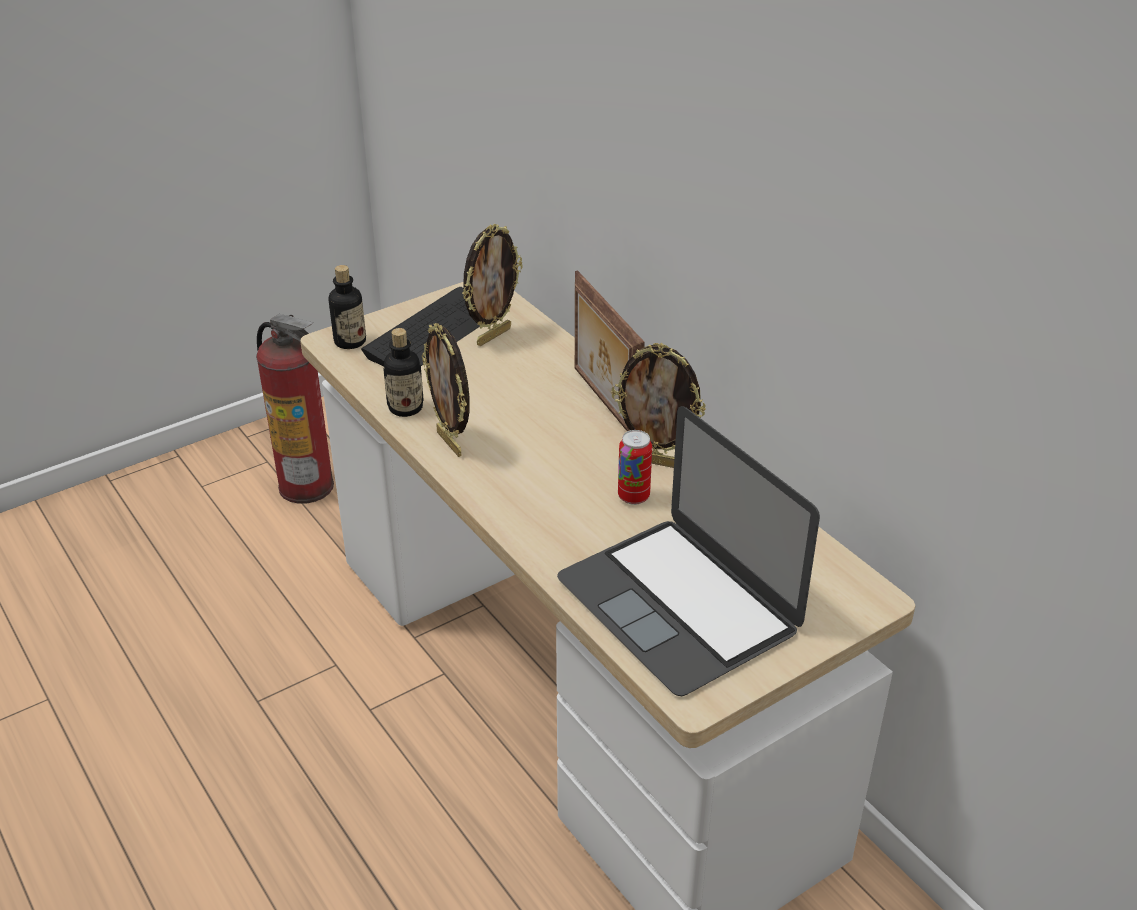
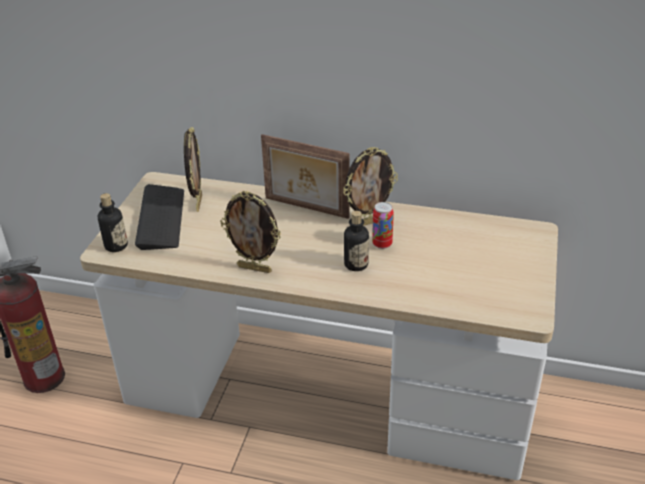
camera: 40 degrees left, 0 degrees up
bottle [383,328,424,417] -> bottle moved to [344,211,369,271]
laptop [557,406,820,696] -> none

